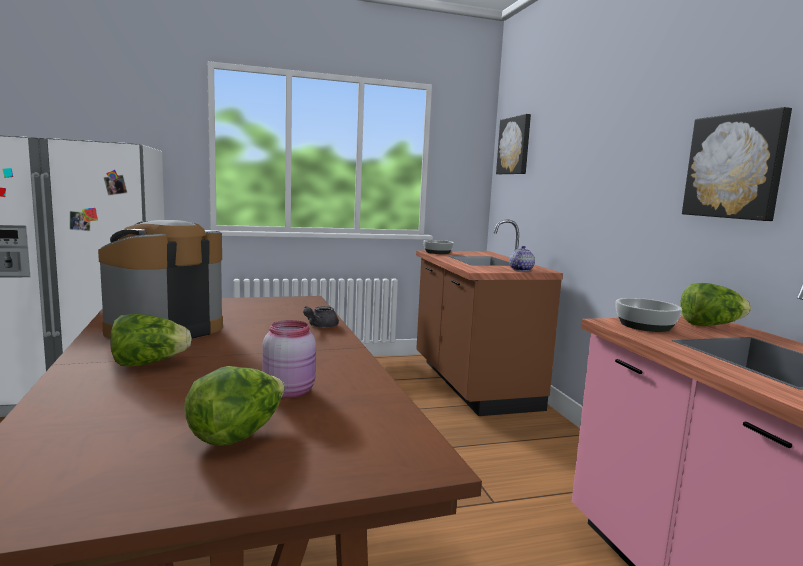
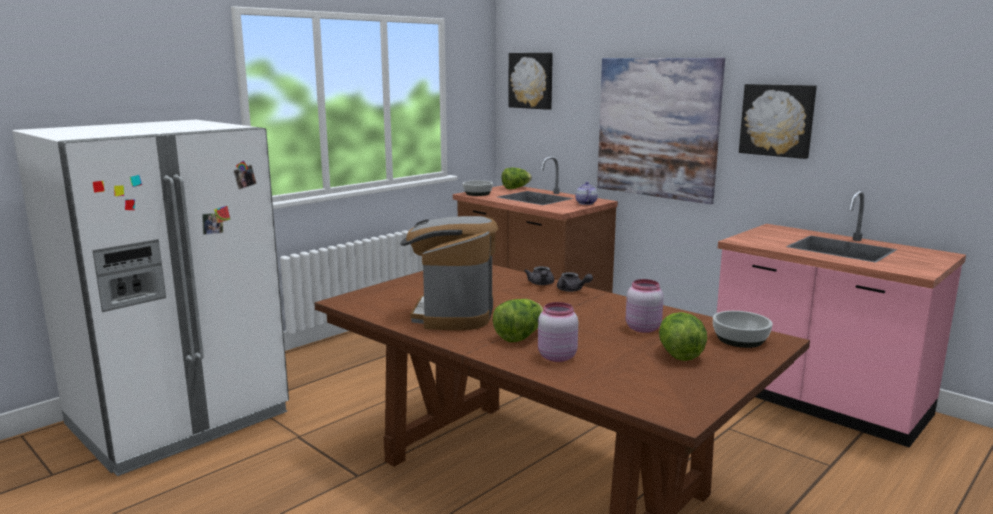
camera: 30 degrees left, 5 degrees up
bowl [616,298,682,332] -> bowl moved to [713,311,773,348]
lettuce [681,283,751,326] -> lettuce moved to [501,167,532,189]
none -> pink jar [538,302,578,362]
none -> grey teapot [557,272,593,292]
none -> picture [597,58,725,204]

